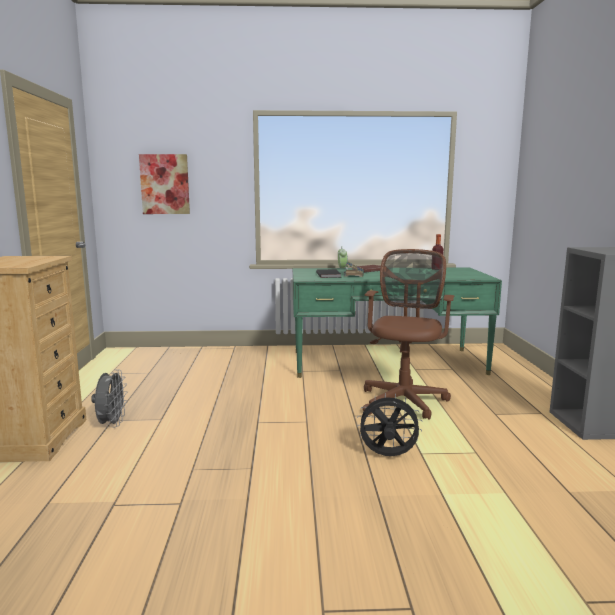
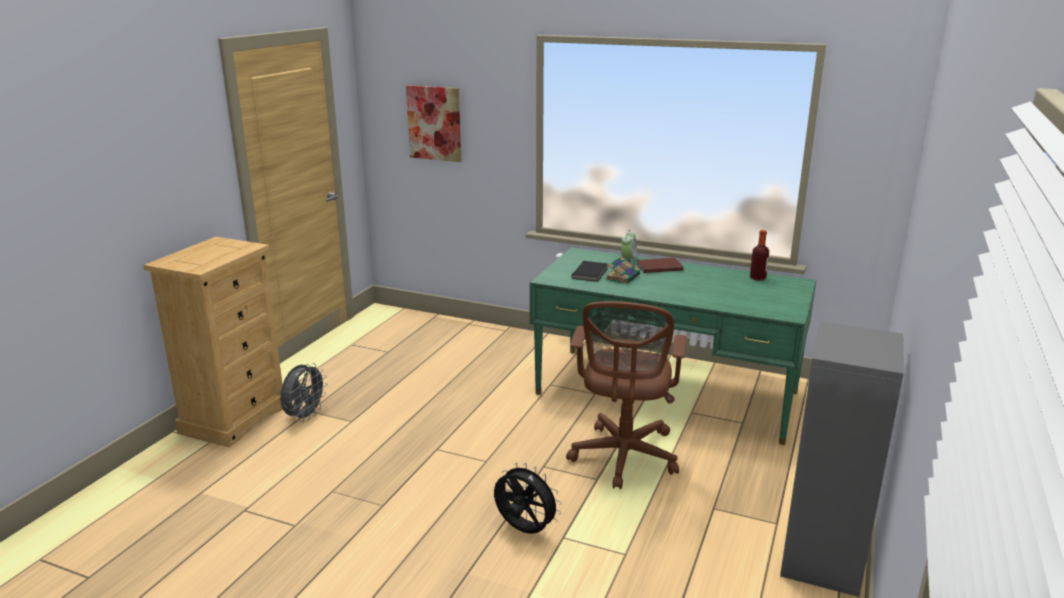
camera: 25 degrees right, 10 degrees up
brown office chair [363,249,454,420] -> brown office chair turned 150 degrees clockwise [566,301,687,489]

